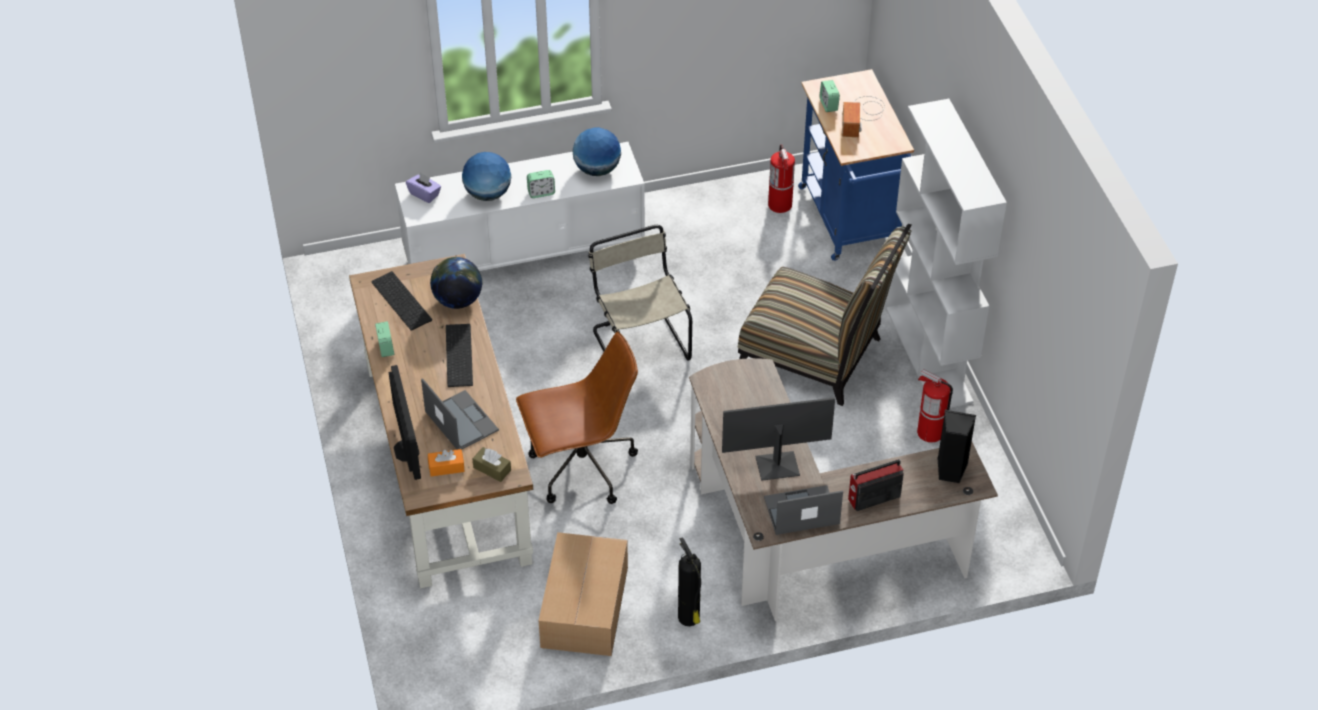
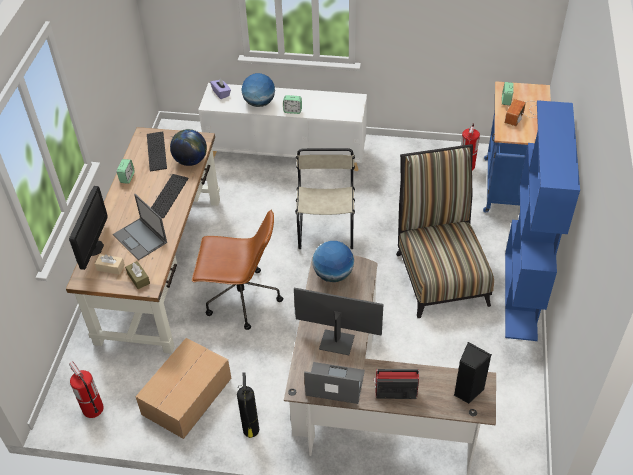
camera: 25 degrees right, 0 degrees up
laptop [421,378,499,450] -> laptop turned 150 degrees clockwise [113,194,167,260]
orange tissue box [428,449,465,476] -> beige tissue box [95,254,125,275]
globe [572,127,621,176] -> globe moved to [312,241,354,282]
chair [737,224,912,406] -> chair turned 150 degrees counterclockwise [396,144,494,318]
white bookcase [885,99,1007,408] -> blue bookcase [505,100,580,341]
fire extinguisher [917,369,953,442] -> fire extinguisher moved to [69,361,104,418]

